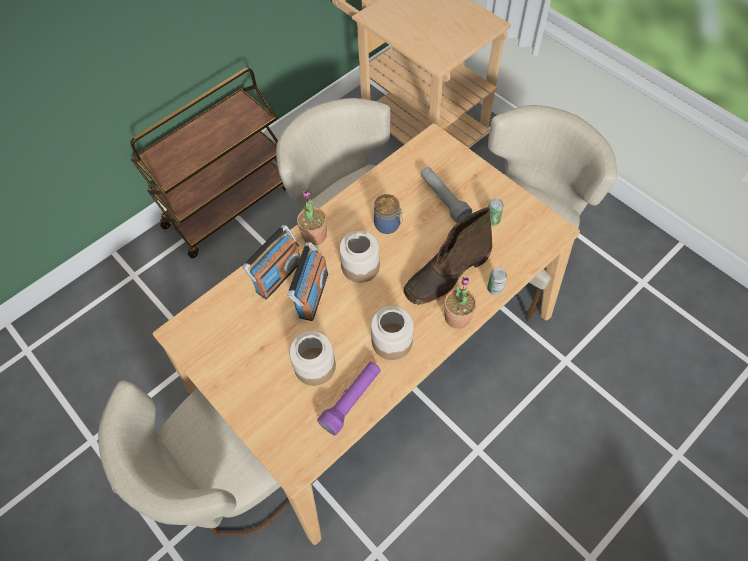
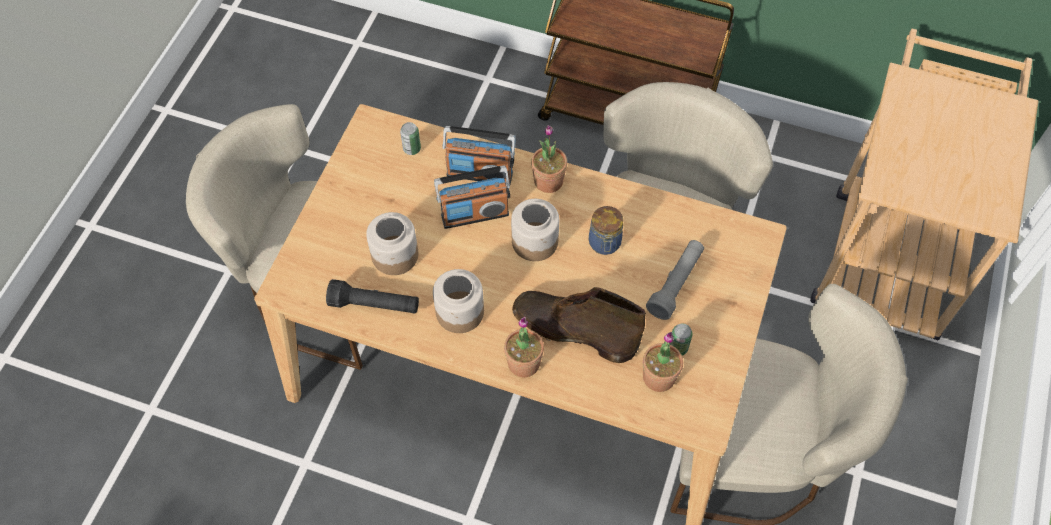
camera: 60 degrees right, 0 degrees up
purple flashlight [317,362,381,435] -> black flashlight [326,279,419,313]
can [487,268,507,295] -> can moved to [400,122,421,155]
none -> potted plant [643,332,683,392]

